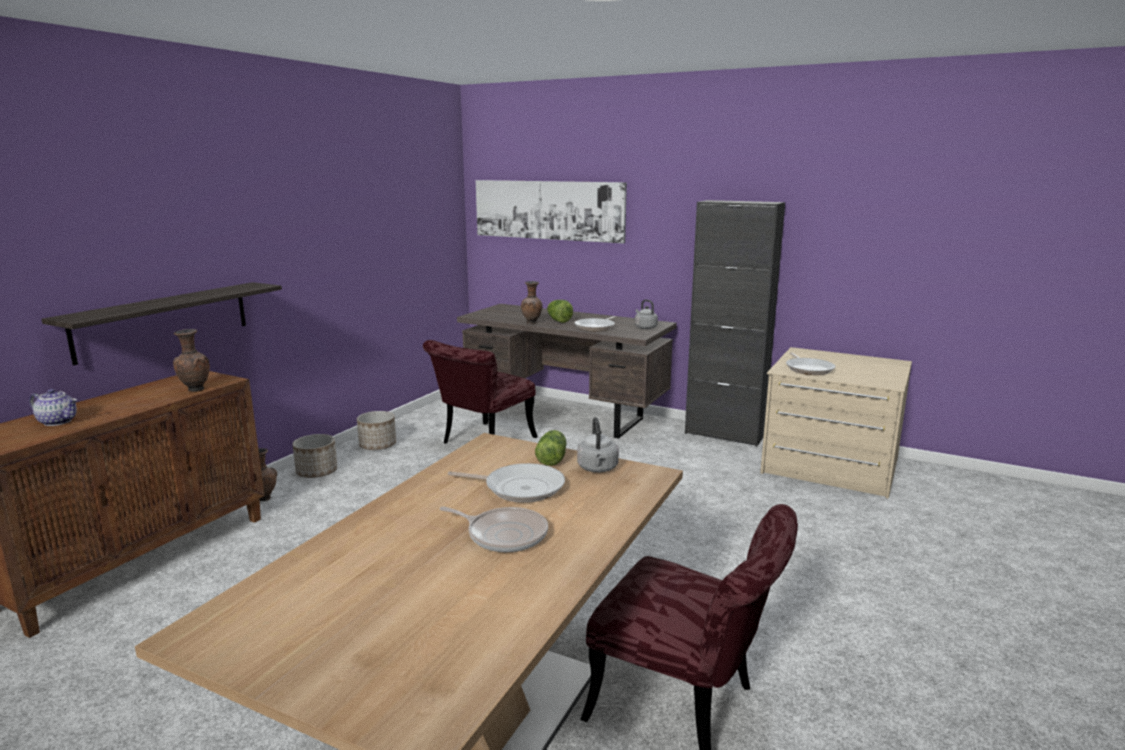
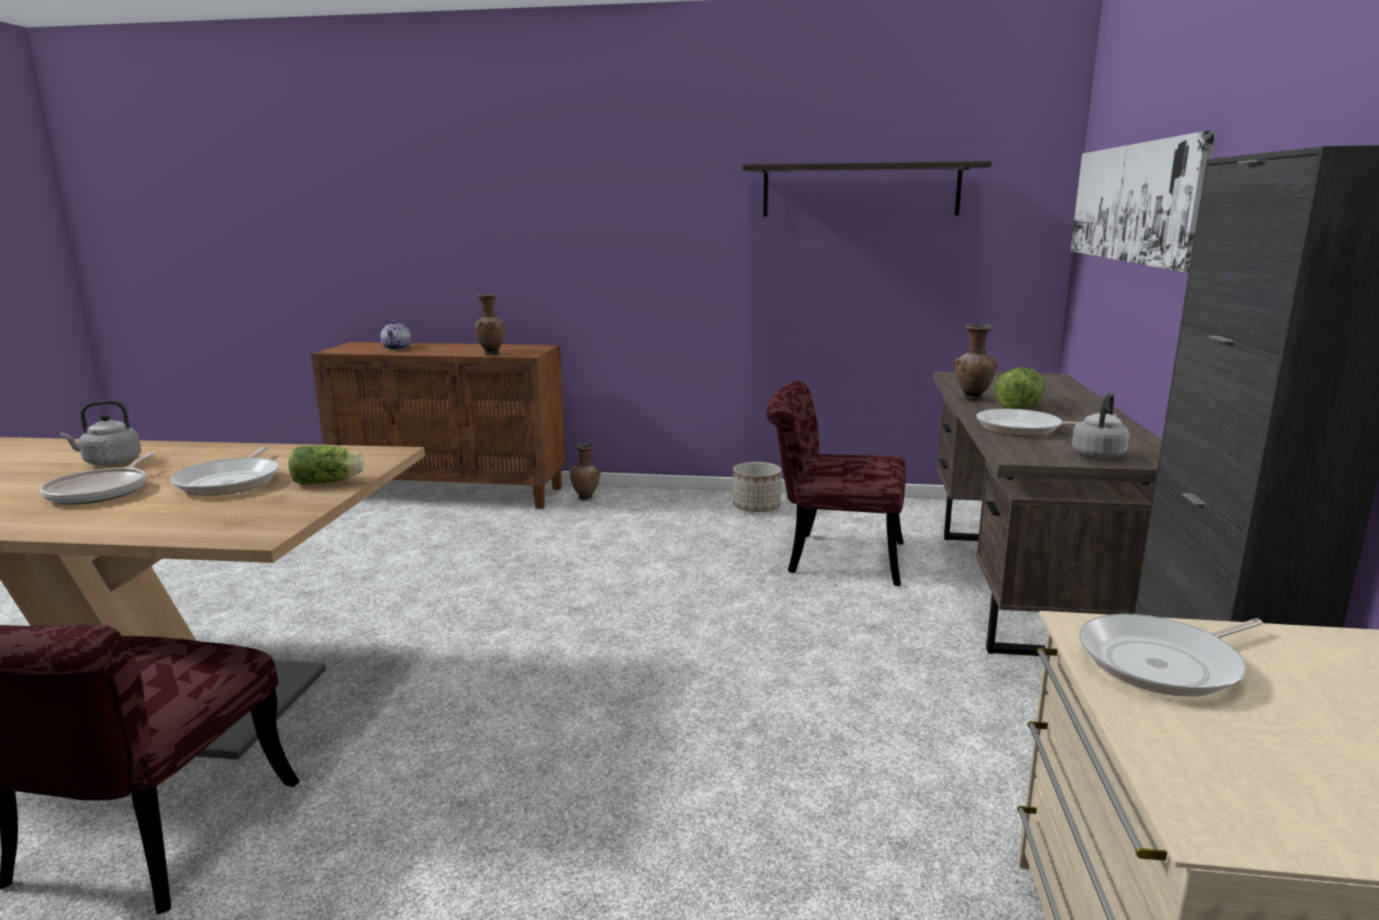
camera: 70 degrees right, 0 degrees up
shelf [41,282,282,365] -> shelf moved to [742,161,992,217]
planter [292,434,337,478] -> none
grey kettle [577,417,619,472] -> grey kettle moved to [60,400,141,466]

